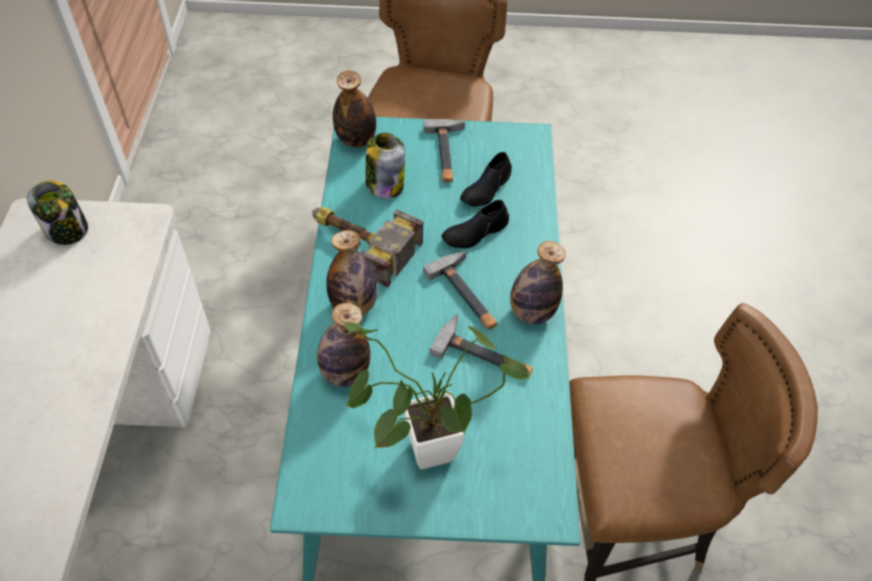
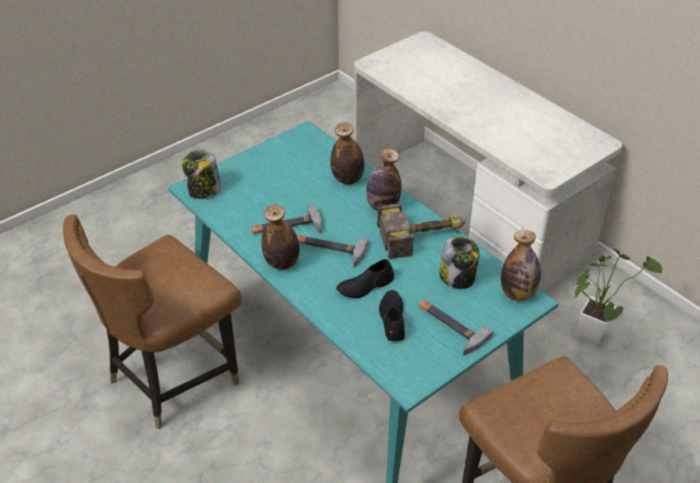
camera: 140 degrees right, 10 degrees down
jar [27,181,88,245] -> jar moved to [182,150,221,199]
potted plant [342,322,530,469] -> potted plant moved to [575,248,662,346]
black shoe [441,200,509,248] -> black shoe turned 135 degrees counterclockwise [336,259,394,298]

